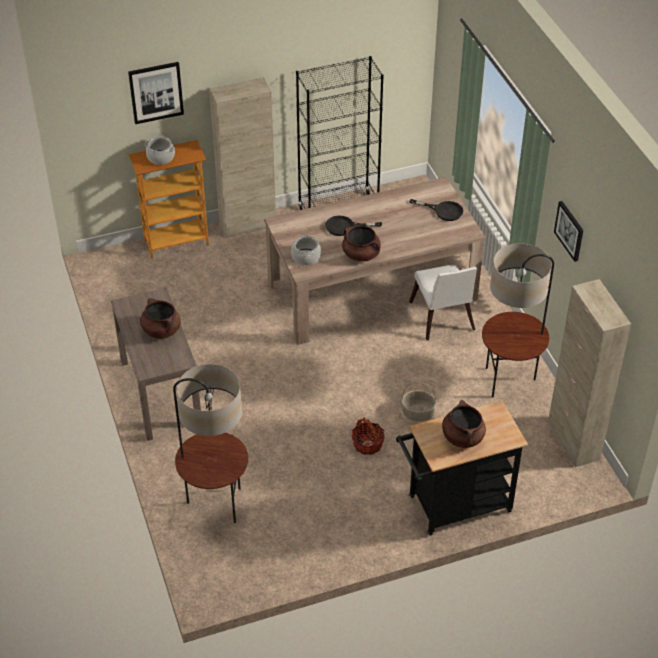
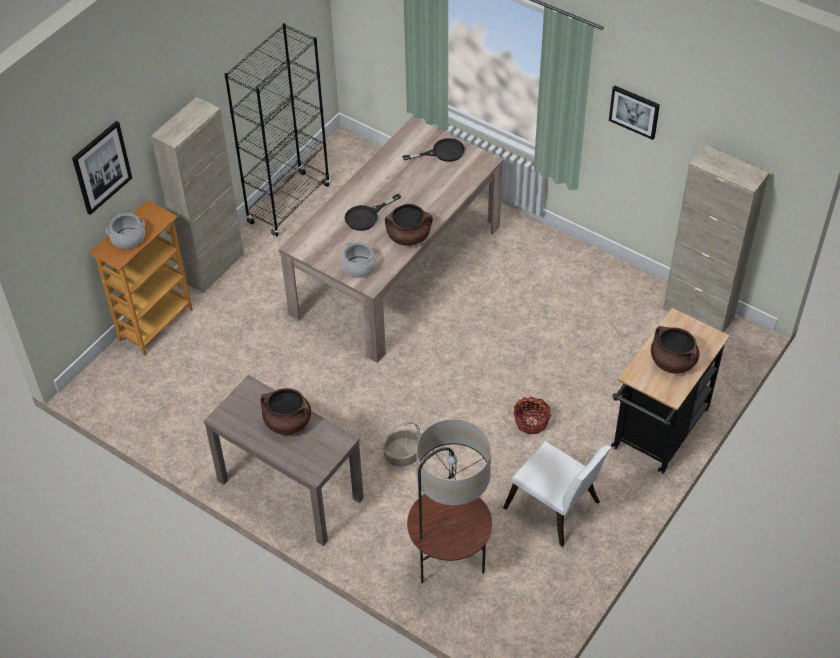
camera: 35 degrees left, 5 degrees up
basket [401,382,437,421] -> basket moved to [382,422,421,467]
white chair [409,264,477,341] -> white chair moved to [503,441,611,547]
floor lamp [482,243,554,397] -> none

